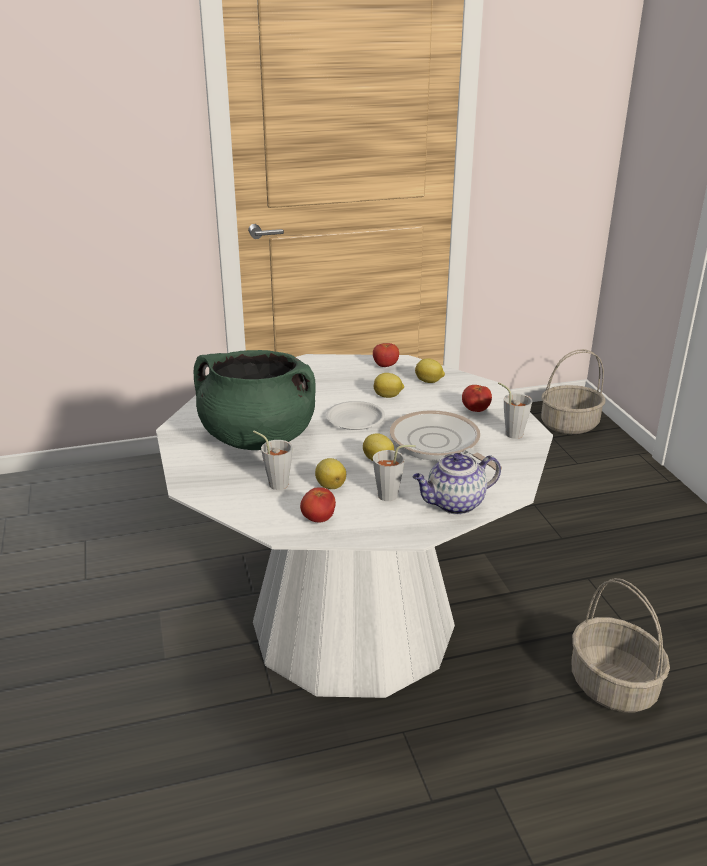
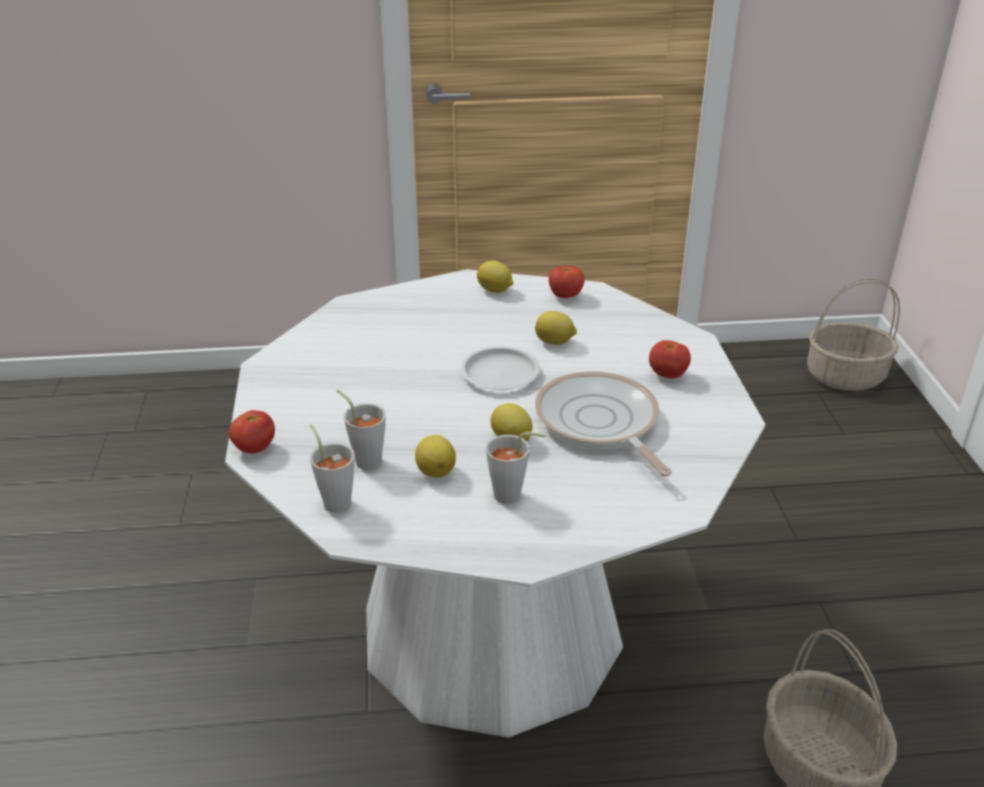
camera: 10 degrees right, 5 degrees up
green cooking pot [194,350,316,450] -> none
tomato [300,488,336,522] -> tomato moved to [229,410,275,454]
teapot [413,453,501,515] -> none
lemon [415,358,445,383] -> lemon moved to [477,261,513,293]
grey cup [498,382,532,439] -> grey cup moved to [310,424,354,513]

